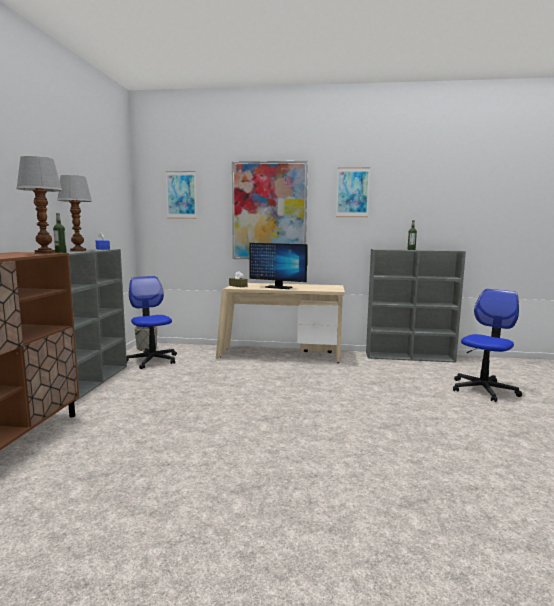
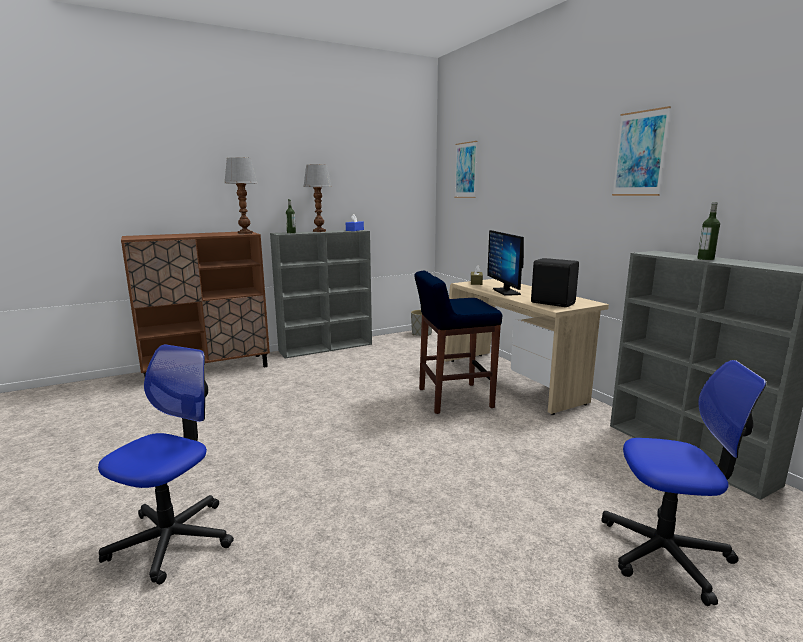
camera: 55 degrees right, 5 degrees up
office chair [126,276,177,369] -> office chair moved to [98,344,234,585]
picture [232,161,308,259] -> none
none -> blue stool [414,271,502,414]
none -> black speaker [531,258,579,307]

